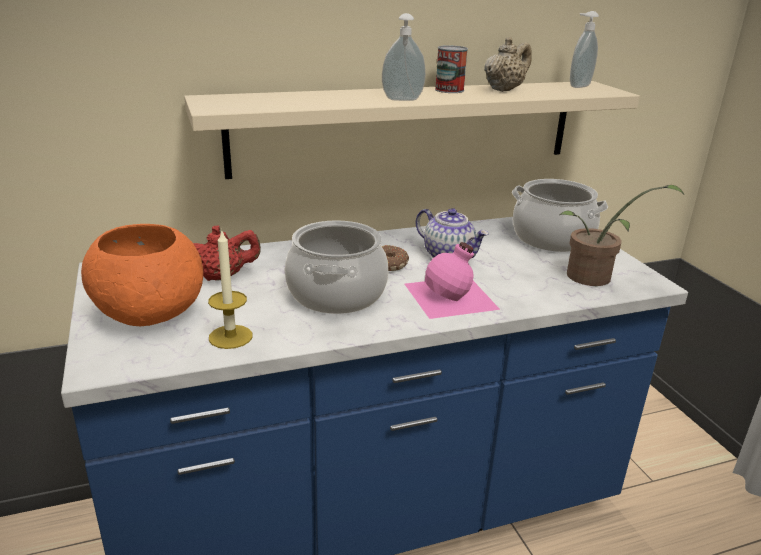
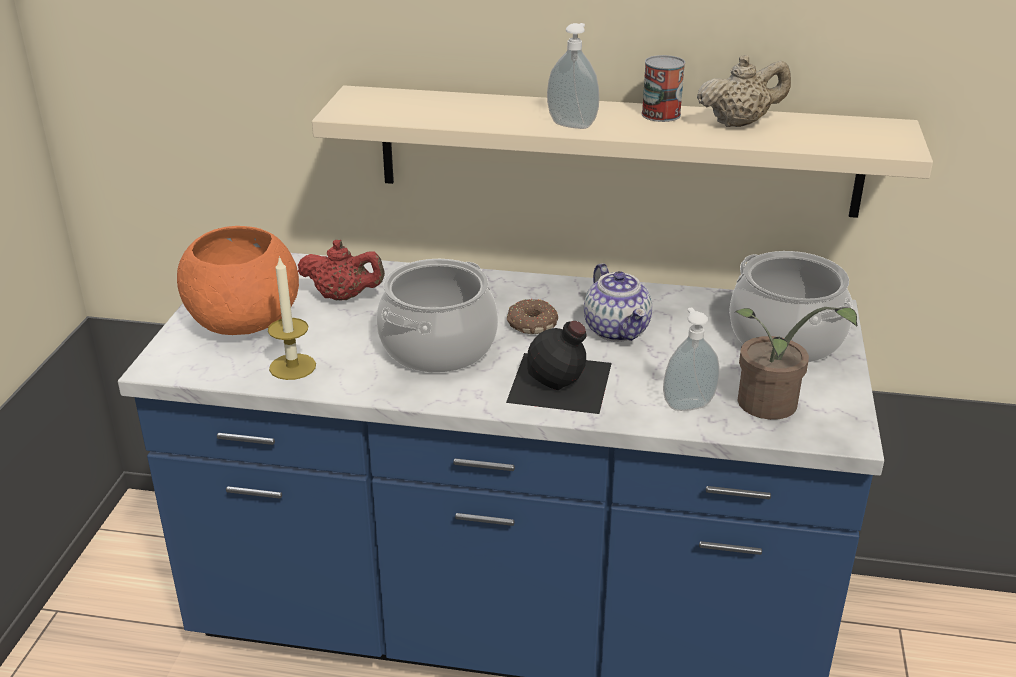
camera: 30 degrees right, 5 degrees up
pink bottle [405,242,500,319] -> black bottle [506,321,612,414]
soap dispenser [570,11,599,88] -> soap dispenser moved to [663,308,720,411]

